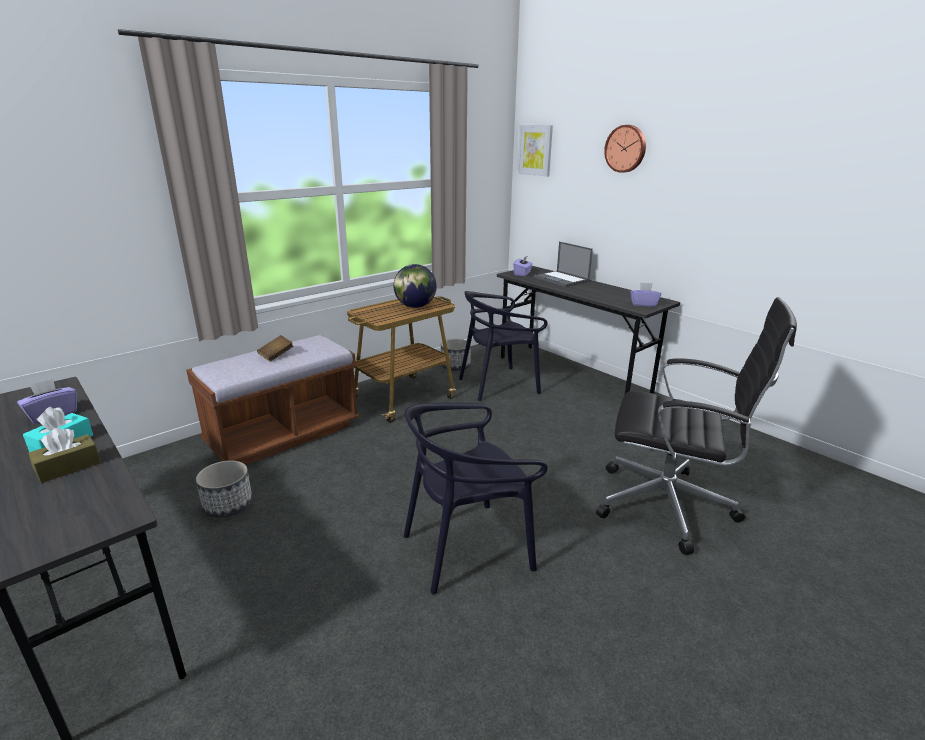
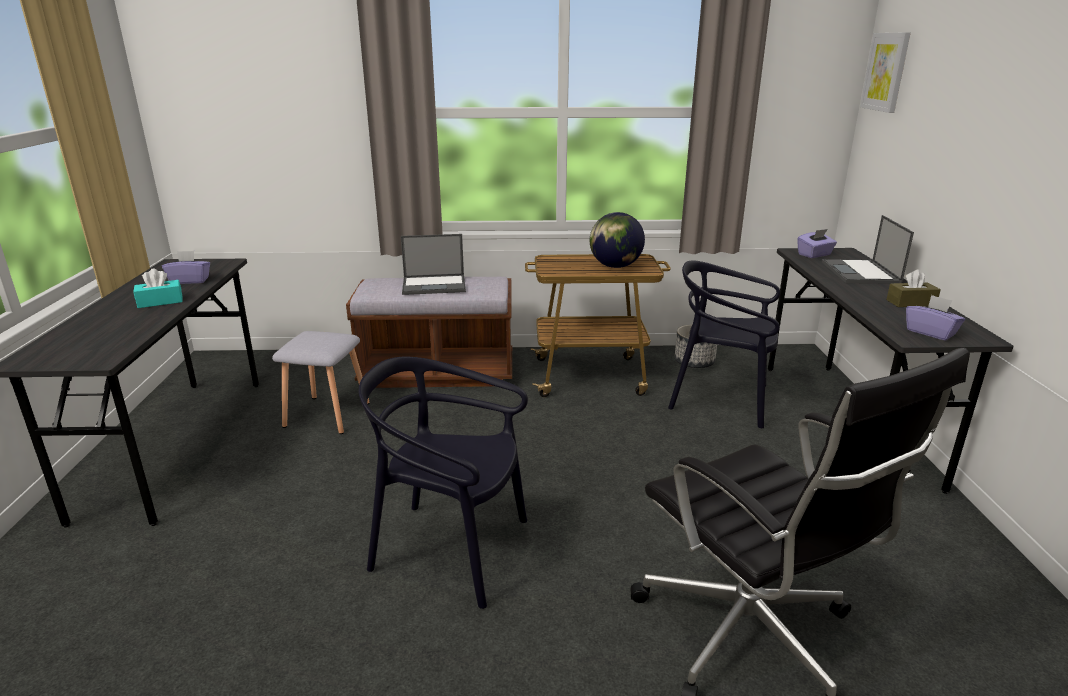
camera: 40 degrees right, 0 degrees up
brown tissue box [28,428,101,483] -> brown tissue box moved to [886,269,941,307]
planter [196,460,252,518] -> grey stool [272,331,370,434]
brown book [257,335,293,362] -> laptop [401,234,466,295]
wall clock [604,125,646,173] -> none

